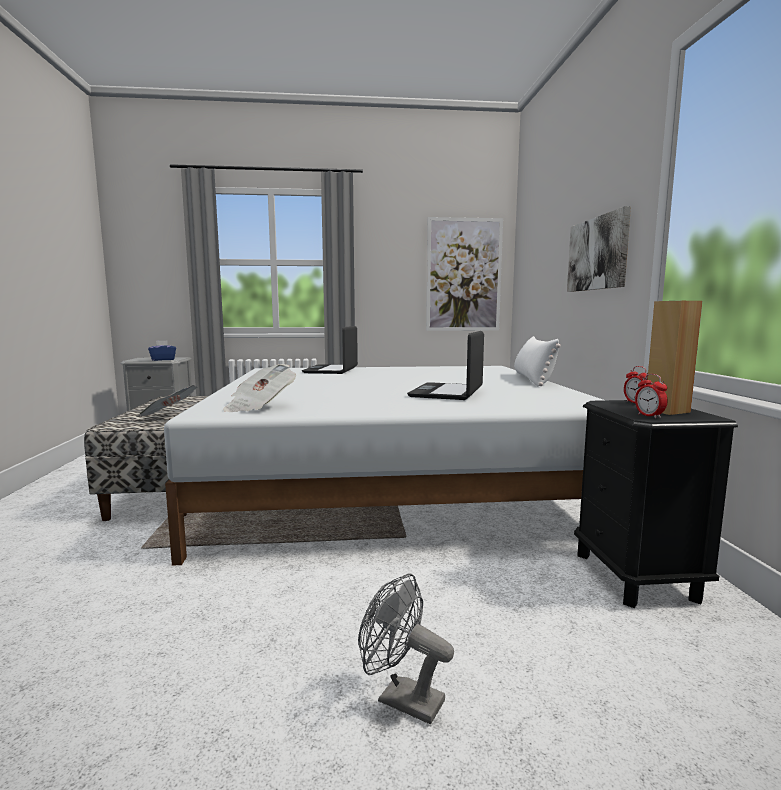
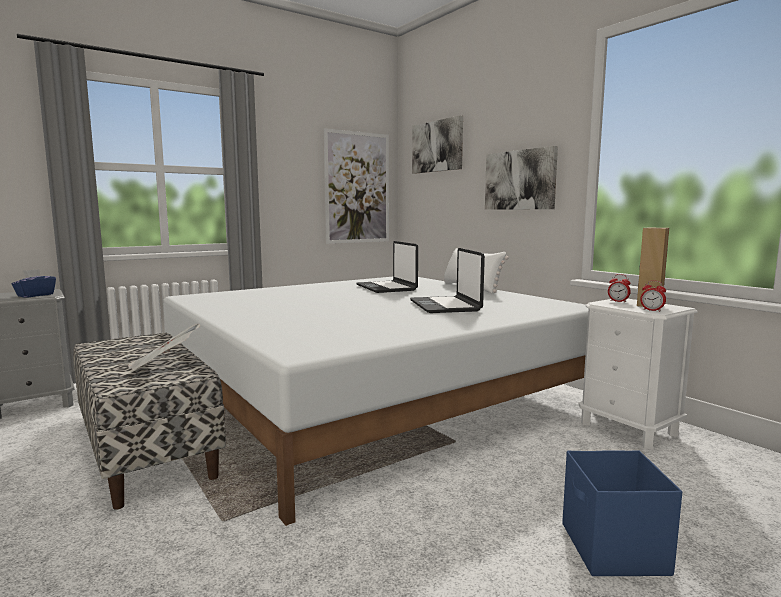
camera: 30 degrees left, 0 degrees up
newspaper [223,364,296,412] -> none
laptop [302,326,358,374] -> laptop moved to [356,241,418,293]
grey fan [358,573,454,725] -> blue storage box [562,450,682,576]
black nightstand [574,400,738,608] -> white nightstand [579,299,698,449]
none -> picture [412,116,463,174]

